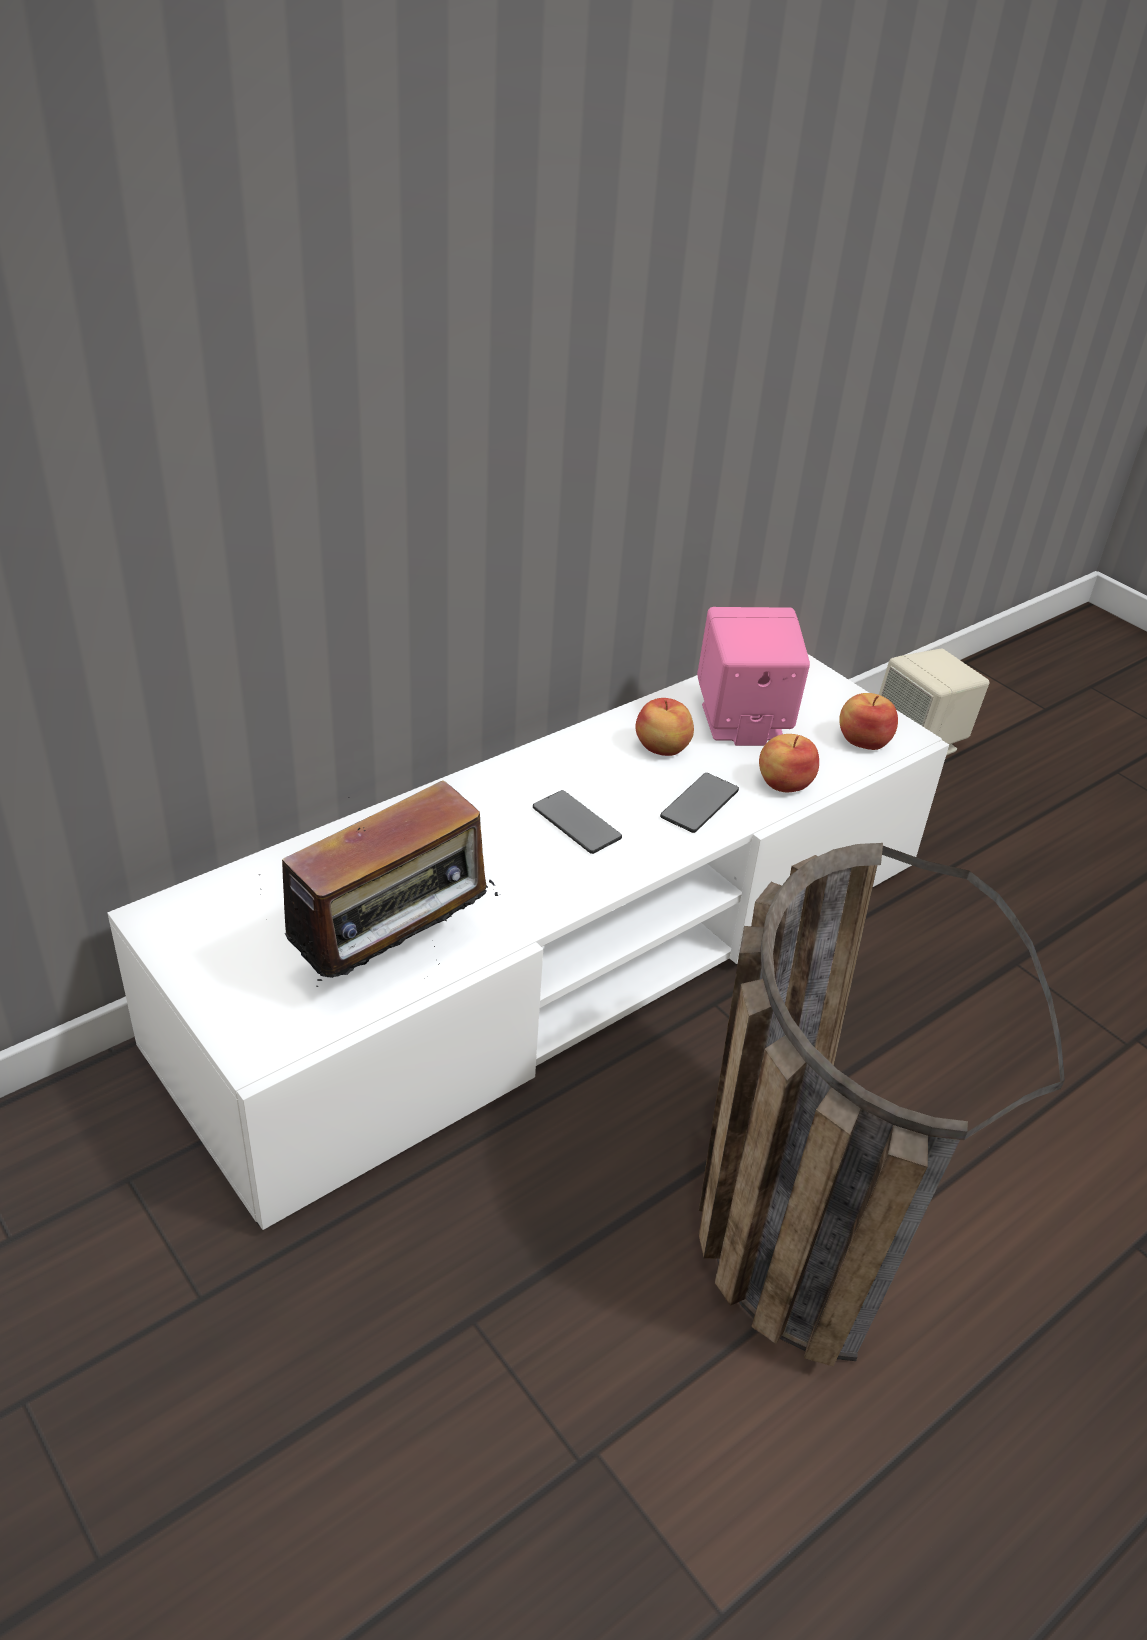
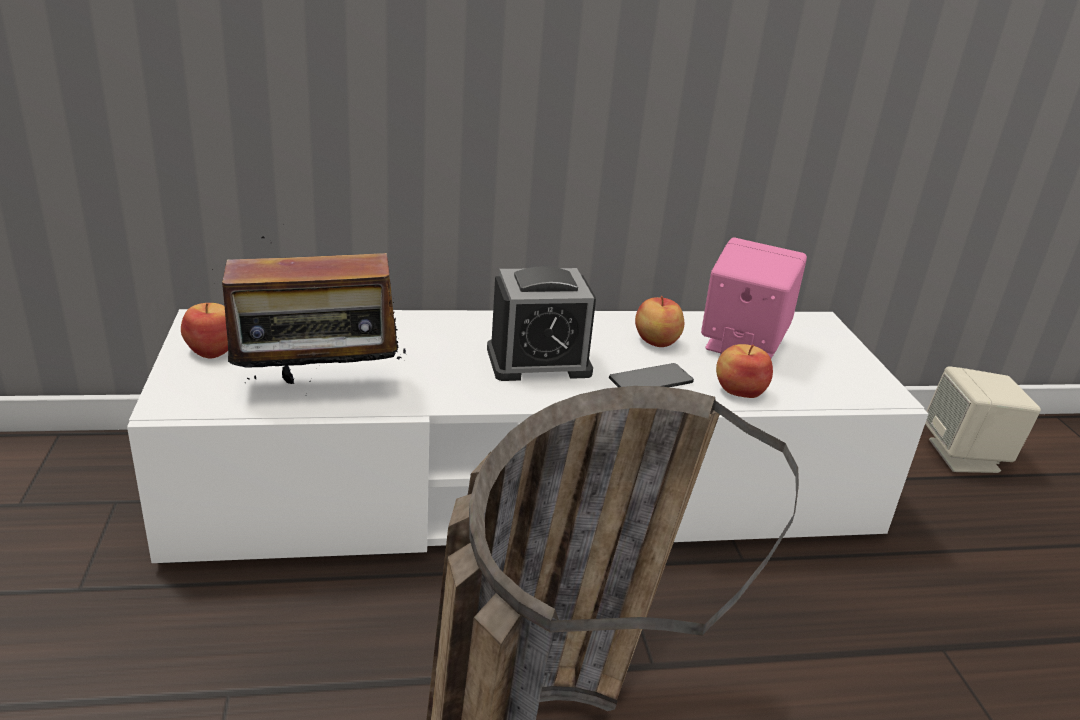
camera: 30 degrees right, 10 degrees down
phone [533,790,622,854] -> alarm clock [487,266,596,381]
apple [839,693,898,750] -> apple moved to [181,303,228,358]

